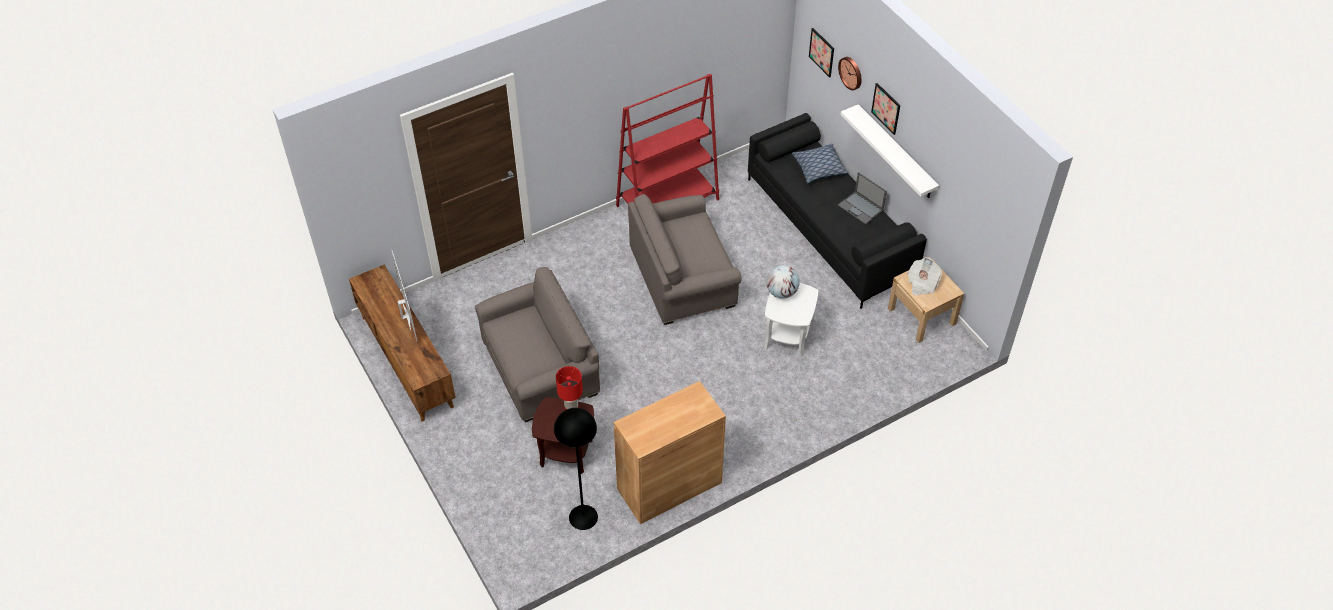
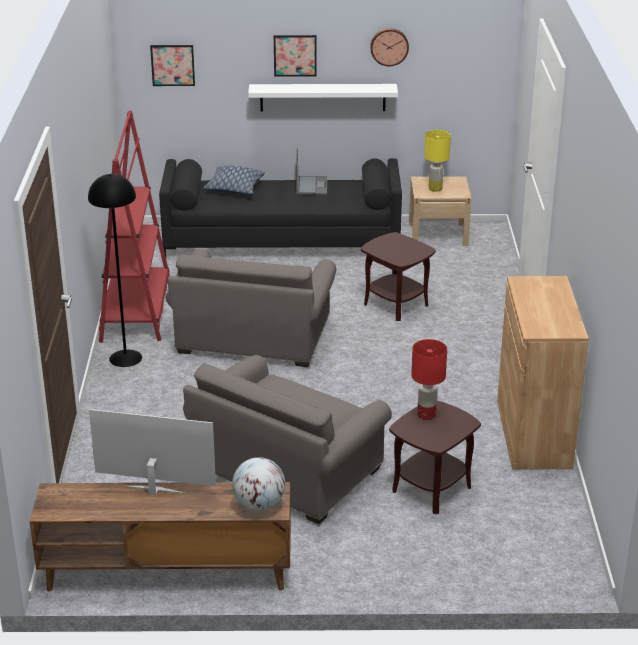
camera: 60 degrees left, 20 degrees down
grey armchair [475,267,600,422] -> grey armchair turned 150 degrees counterclockwise [183,355,392,524]
black floor lamp [554,408,598,530] -> black floor lamp moved to [88,174,142,367]
white side table [764,283,818,357] -> brown side table [361,232,436,321]
globe [766,265,800,299] -> globe moved to [232,457,285,511]
wall clock [838,57,862,90] -> wall clock moved to [370,28,409,66]
laptop [838,172,887,225] -> laptop turned 75 degrees counterclockwise [296,148,327,195]
newspaper [908,257,942,295] -> yellow table lamp [424,130,451,192]

